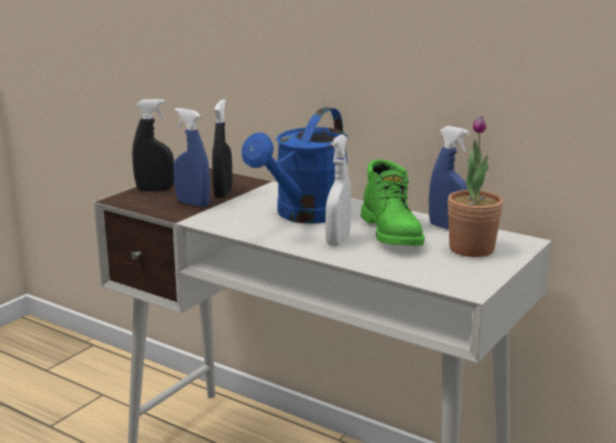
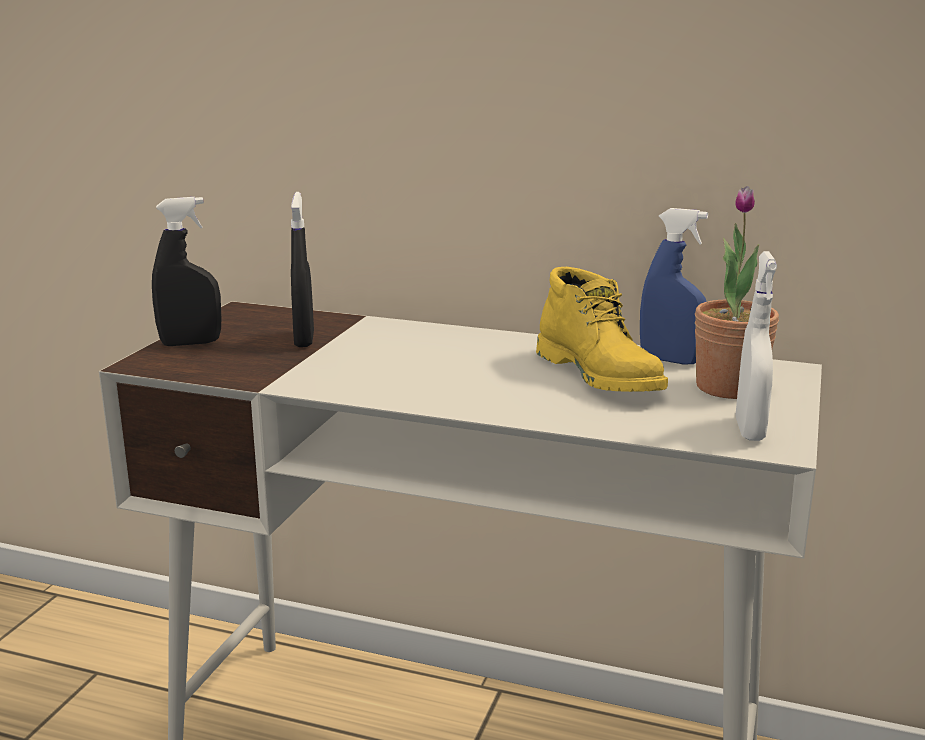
camera: 15 degrees left, 0 degrees up
blue spray bottle [174,108,210,207] -> none
blue watering can [242,107,348,224] -> none
white spray bottle [325,135,351,246] -> white spray bottle moved to [736,251,777,441]
green boot [361,159,425,246] -> yellow boot [536,267,668,392]

